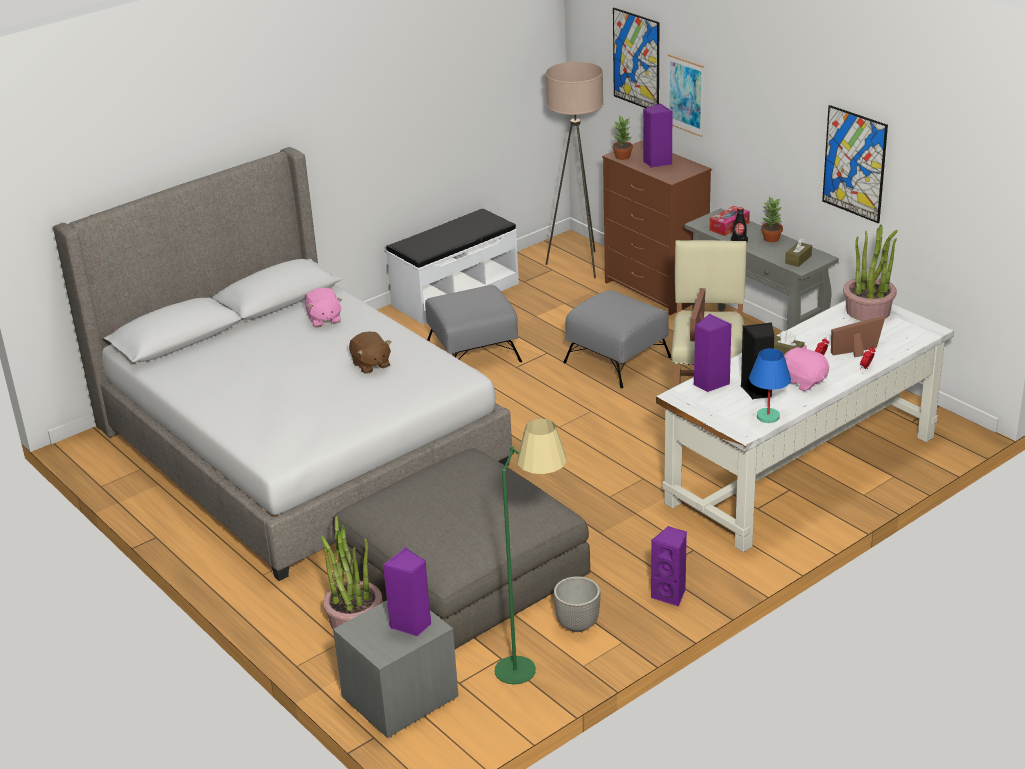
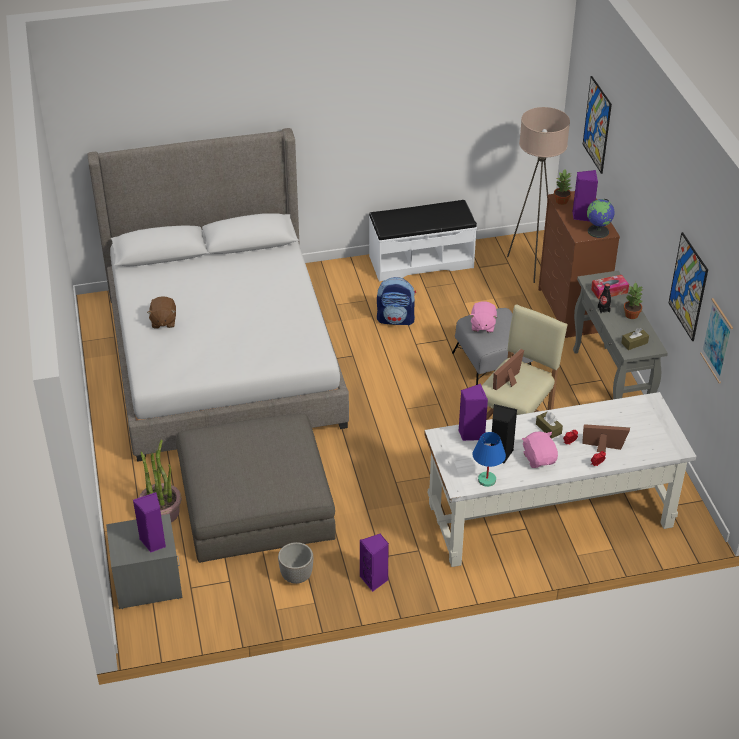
camera: 25 degrees right, 10 degrees up
pink plush toy [305,288,342,327] -> pink plush toy moved to [470,301,498,333]
brown plush toy [349,332,391,374] -> brown plush toy moved to [147,296,176,329]
grey ottoman [425,285,522,362] -> backpack [377,277,416,325]
green floor lamp [494,419,567,685] -> none
picture [668,54,704,137] -> picture moved to [700,298,733,383]
potted plant [843,225,898,321] -> none
none -> globe [587,199,615,238]

